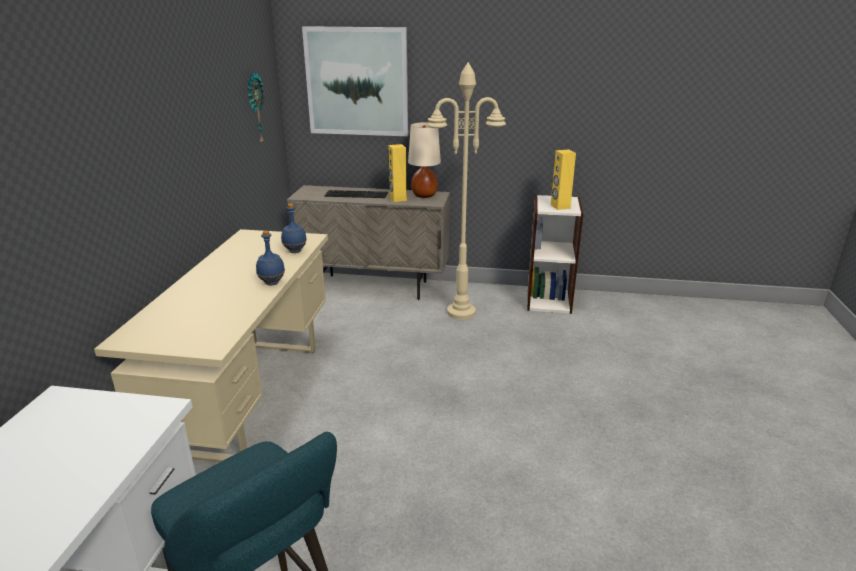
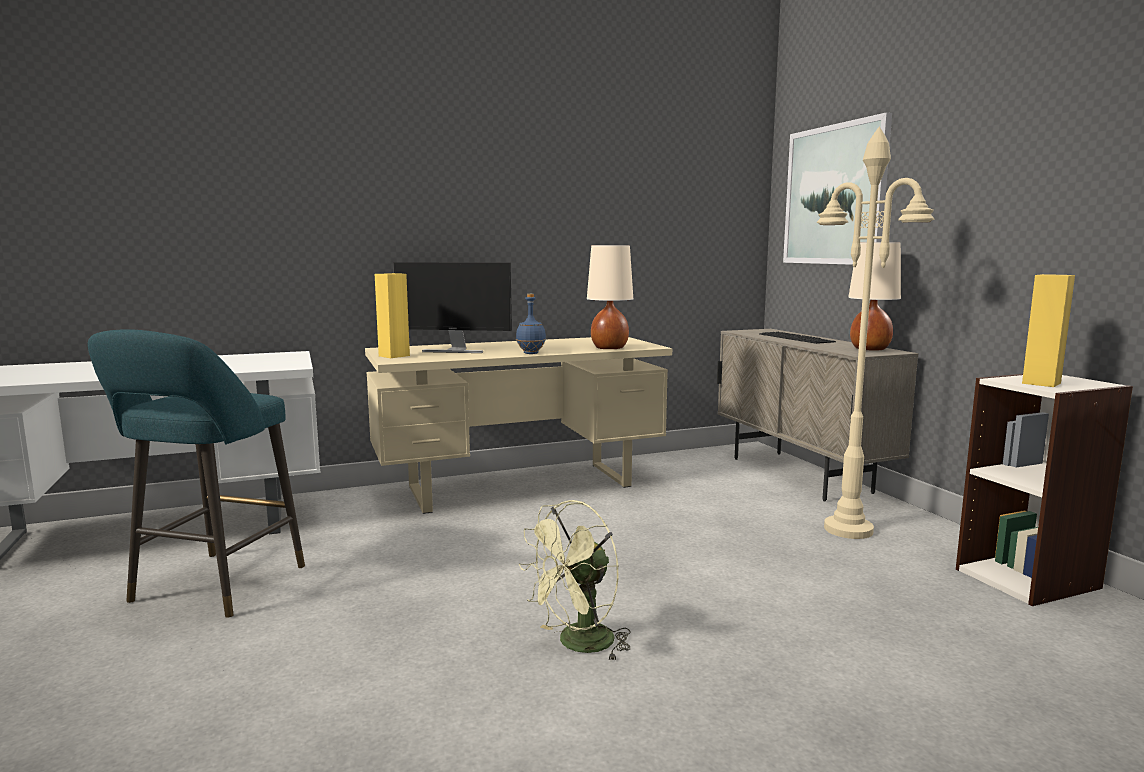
camera: 60 degrees right, 15 degrees down
wall clock [248,72,264,146] -> none
blue bottle [281,204,307,253] -> beige table lamp [587,245,633,349]
yellow speaker [388,144,407,202] -> yellow speaker moved to [375,273,410,358]
none -> monitor [393,262,512,353]
none -> green fan [519,500,630,662]

